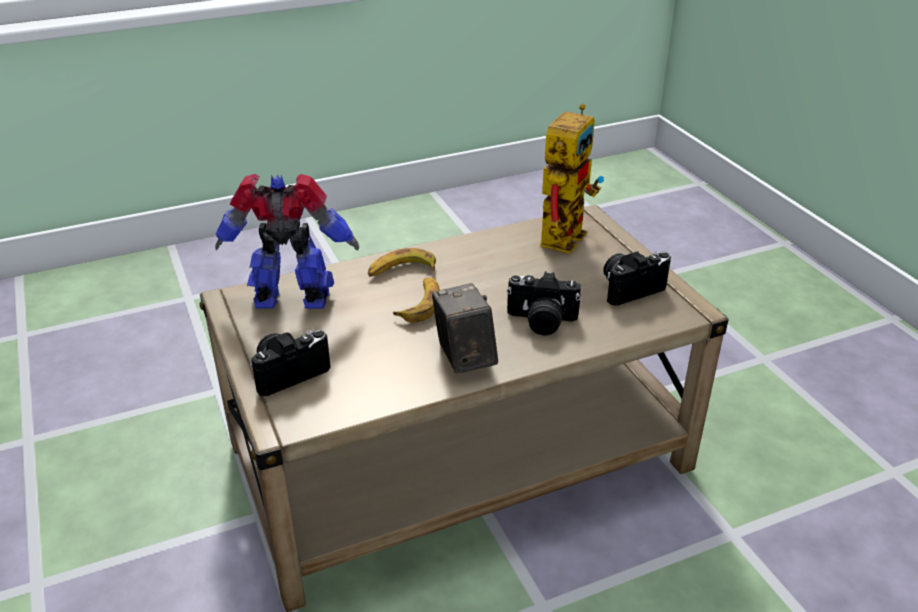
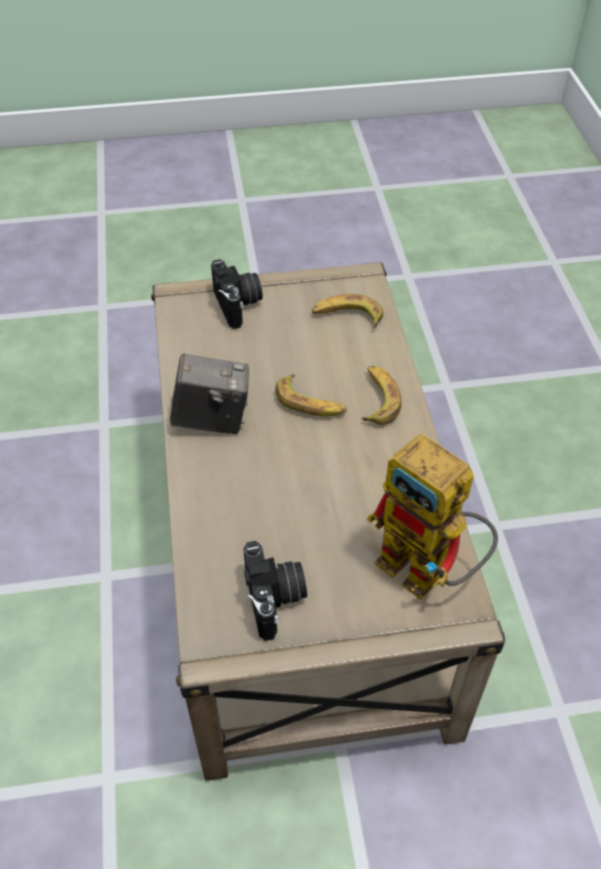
camera: 105 degrees right, 15 degrees up
toy robot [215,174,359,309] -> banana [312,294,383,328]
camera [506,272,581,336] -> none

